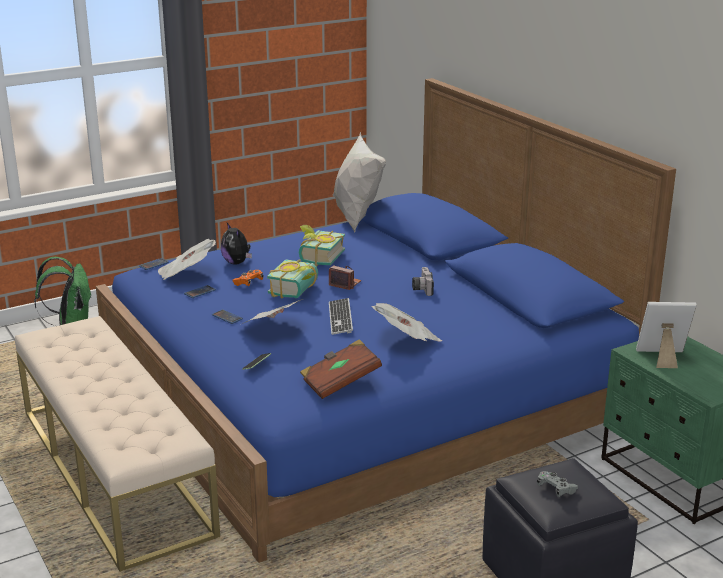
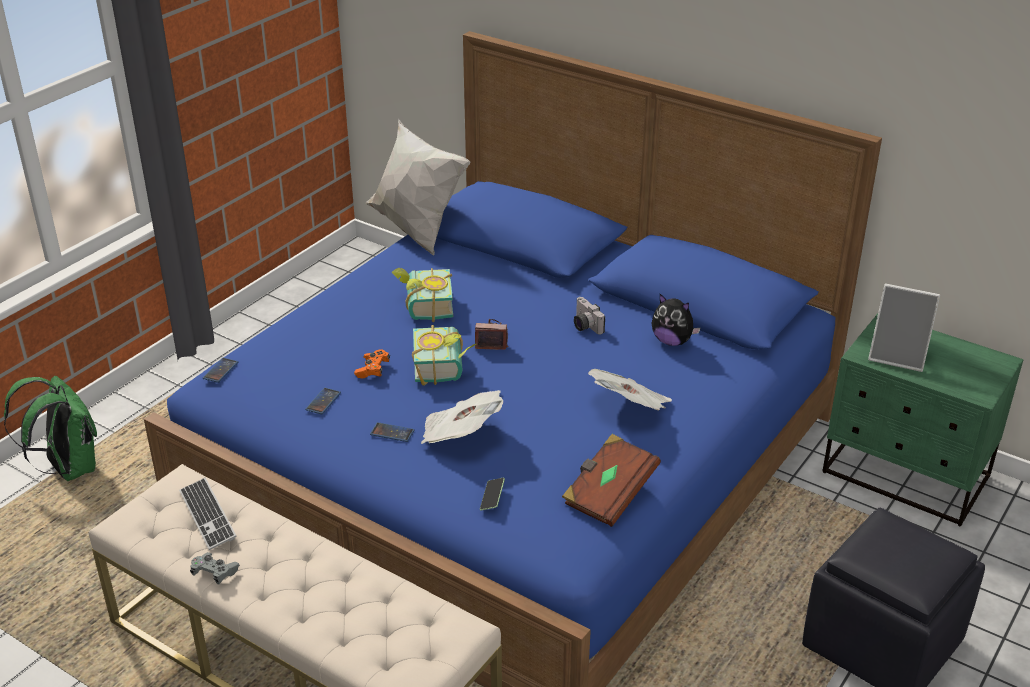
camera: 25 degrees left, 10 degrees up
newspaper [158,239,216,280] -> none
plush toy [221,223,252,265] -> plush toy moved to [652,294,700,346]
keyboard [329,298,353,335] -> keyboard moved to [179,478,237,550]
grey game controller [537,471,578,497] -> grey game controller moved to [190,552,240,585]
picture frame [636,302,697,368] -> picture frame turned 135 degrees counterclockwise [868,283,940,372]

